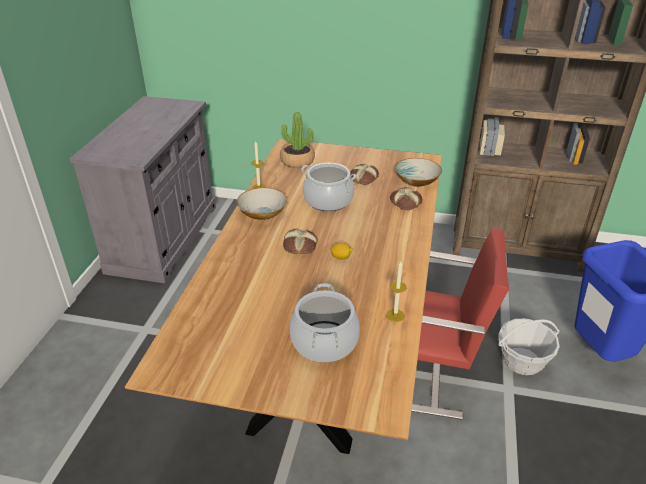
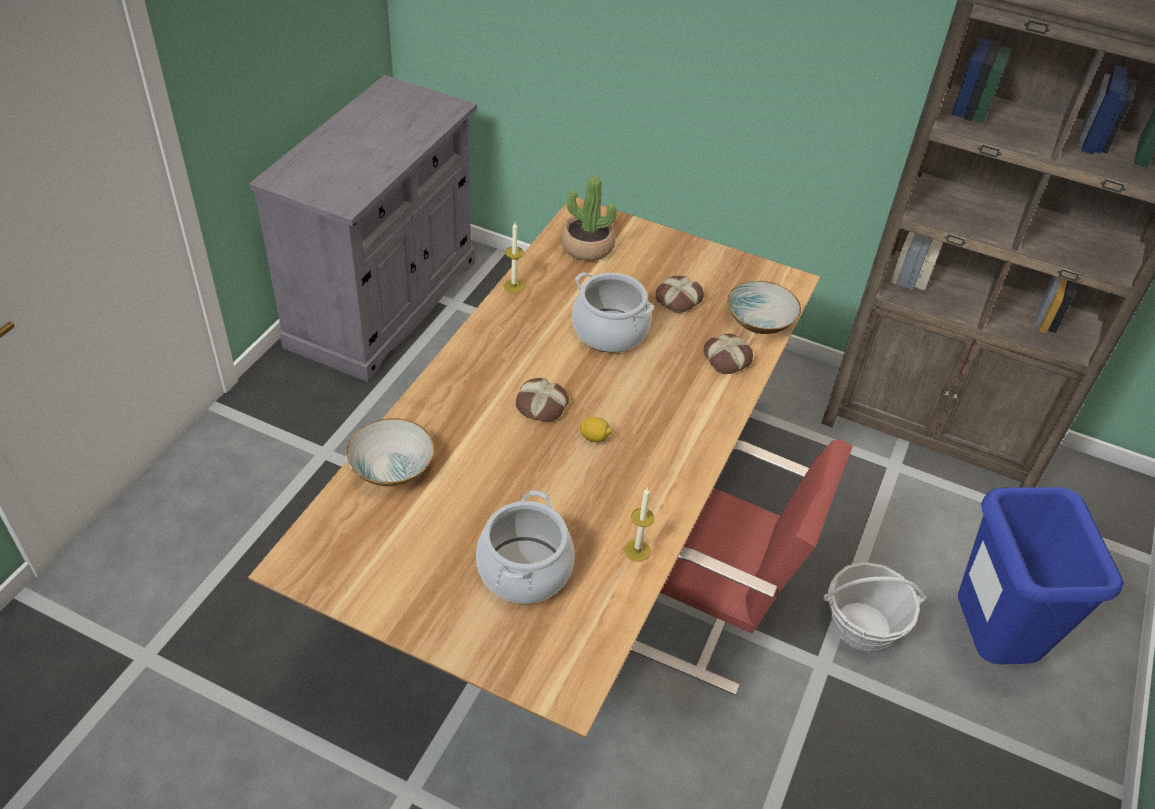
camera: 10 degrees right, 10 degrees up
bowl [236,187,287,220] -> bowl moved to [346,418,434,486]

